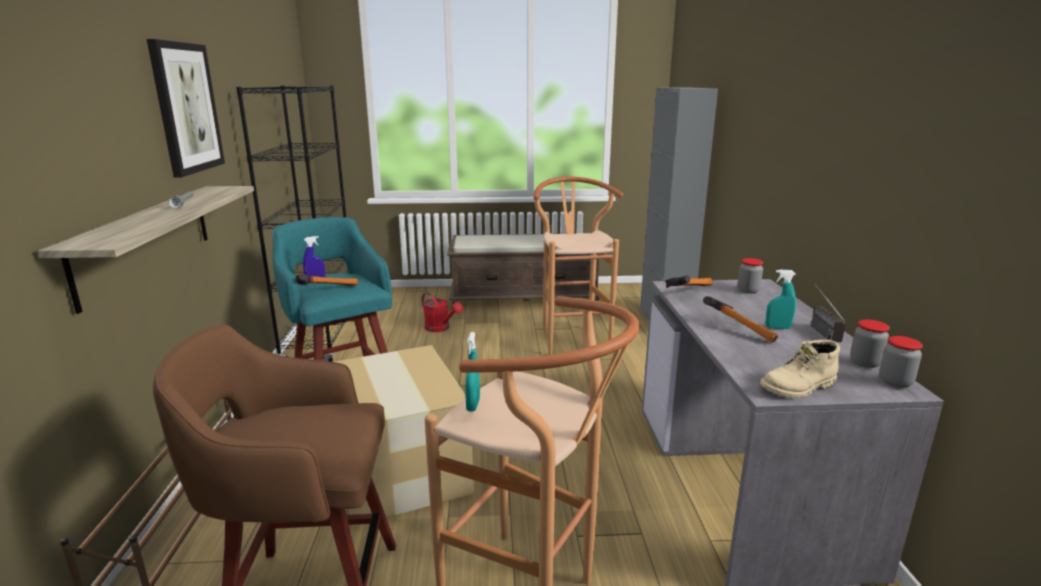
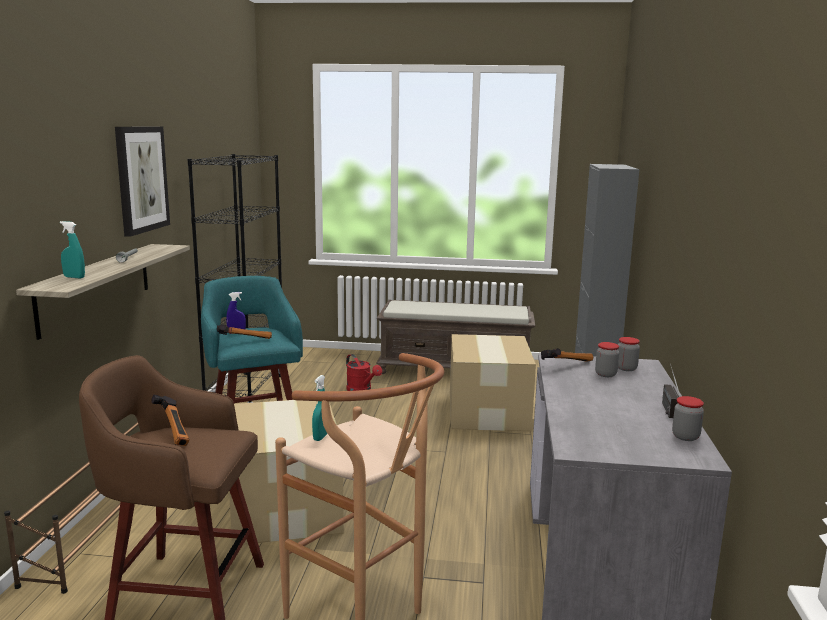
camera: 10 degrees right, 5 degrees down
brown stool [534,176,624,355] -> cardboard box [450,334,536,432]
hammer [703,296,778,342] -> hammer moved to [151,395,190,446]
beige boot [760,340,840,398] -> none
turquoise spray bottle [766,270,796,329] -> turquoise spray bottle moved to [60,221,85,278]
jar [879,336,923,388] -> jar moved to [595,342,619,377]

